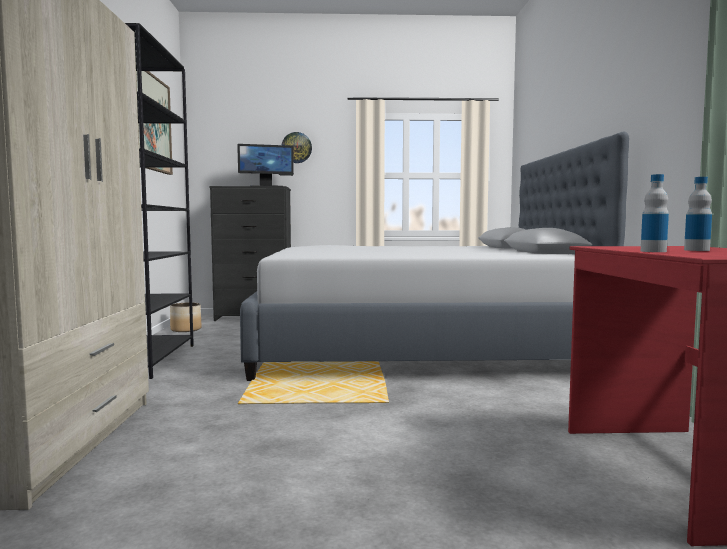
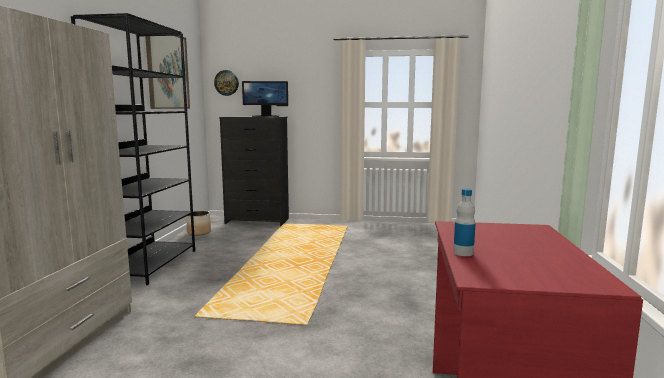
camera: 10 degrees right, 5 degrees up
grey bed [240,132,629,381] -> none
wall clock [281,132,312,163] -> wall clock moved to [214,70,239,96]
bottle [684,177,712,251] -> none

